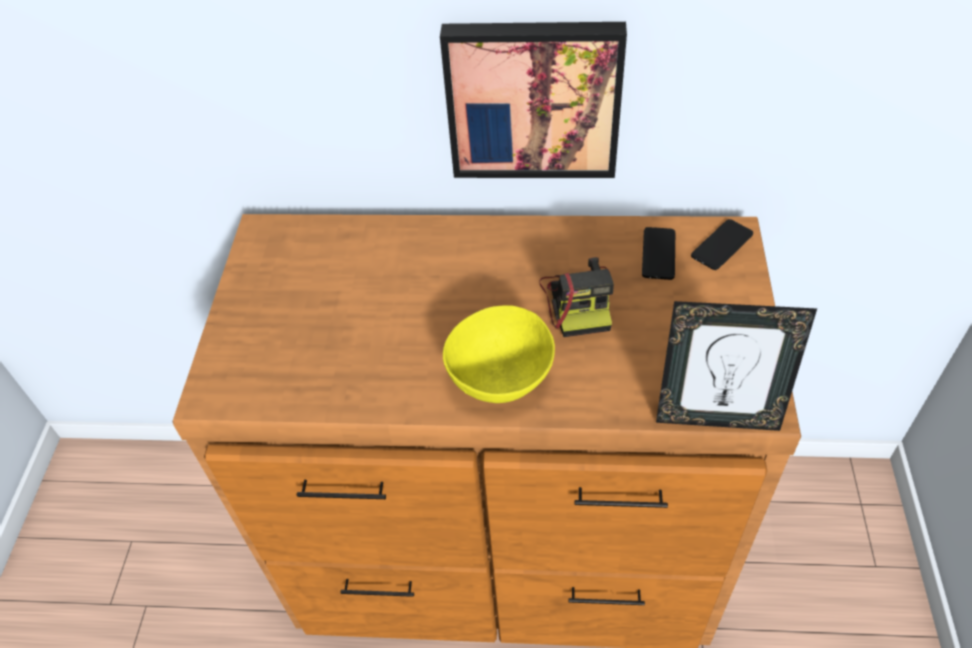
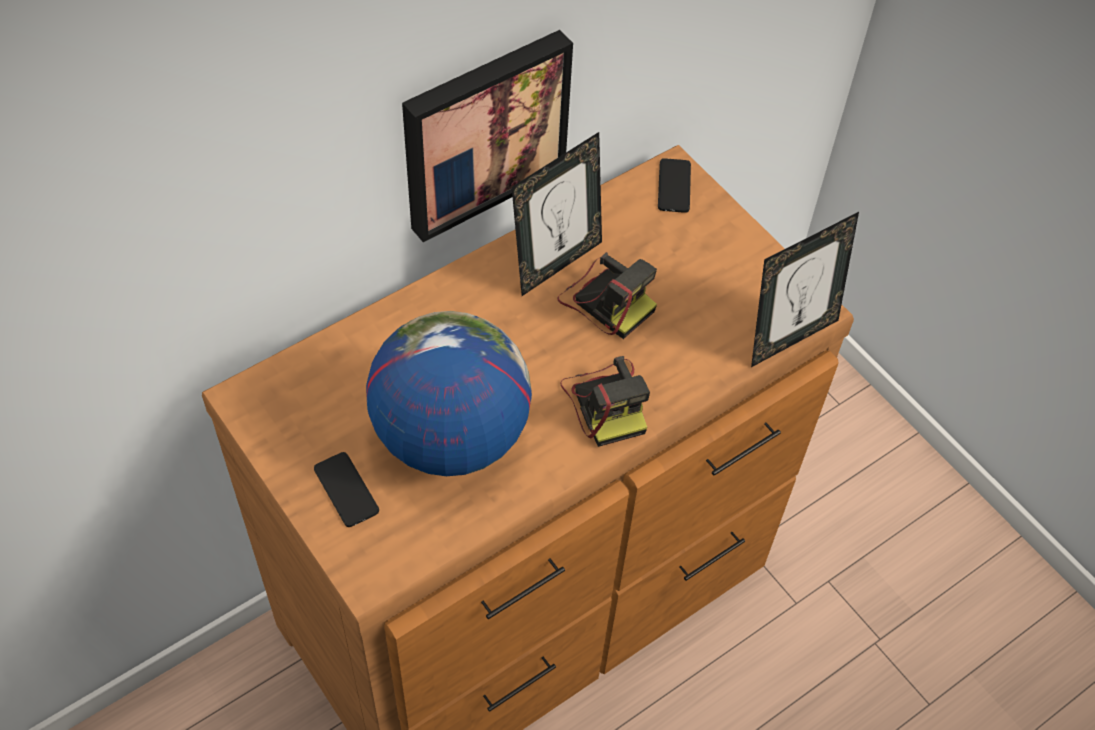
camera: 45 degrees left, 5 degrees up
yellow bowl [443,305,555,403] -> camera [561,356,650,447]
phone [642,227,675,280] -> phone moved to [314,452,379,527]
none -> globe [366,311,532,476]
none -> picture frame [512,132,602,296]

